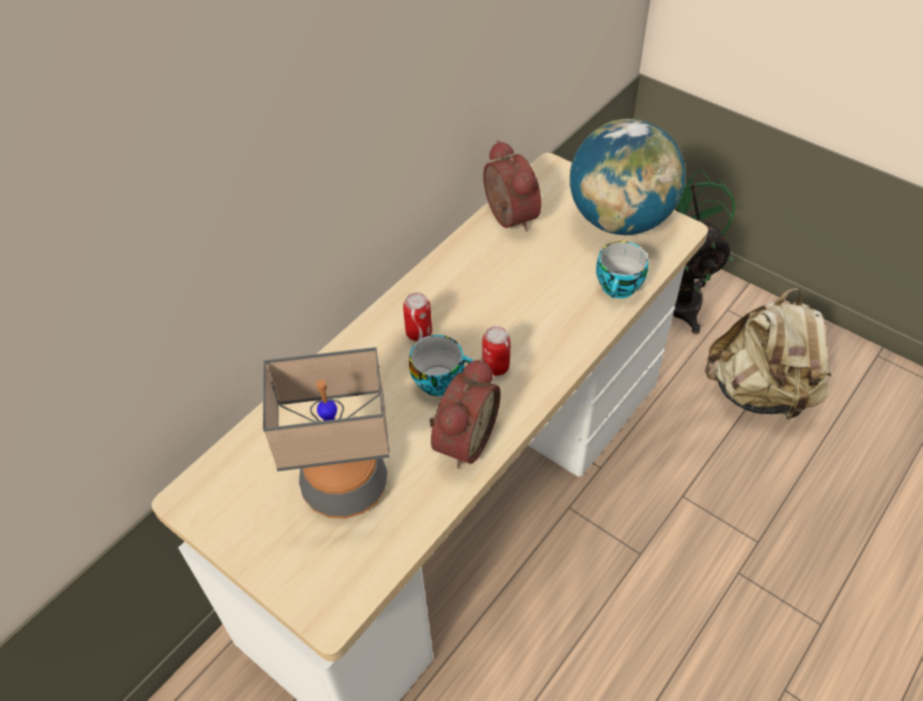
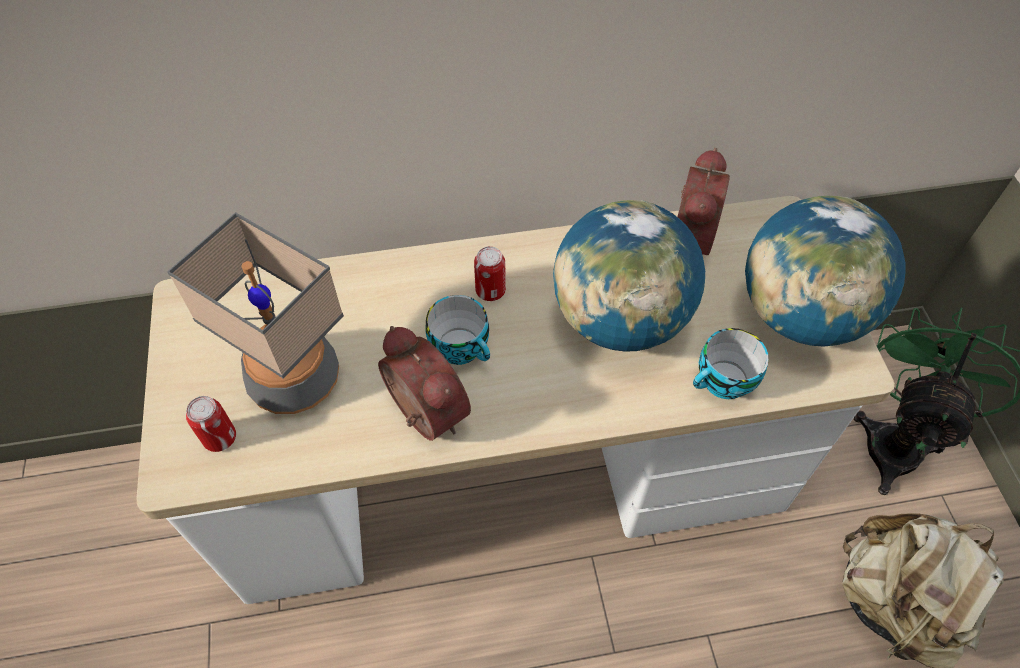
camera: 40 degrees right, 5 degrees up
alarm clock [430,358,500,469] -> alarm clock turned 105 degrees counterclockwise [378,326,471,441]
can [482,326,510,376] -> can moved to [186,396,236,452]
none -> globe [553,200,705,352]

